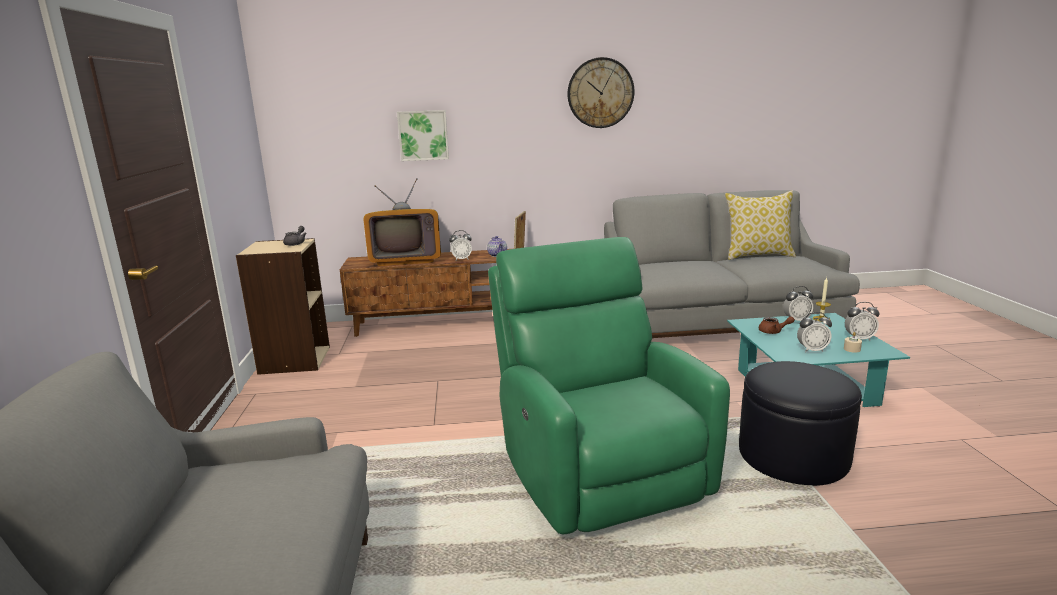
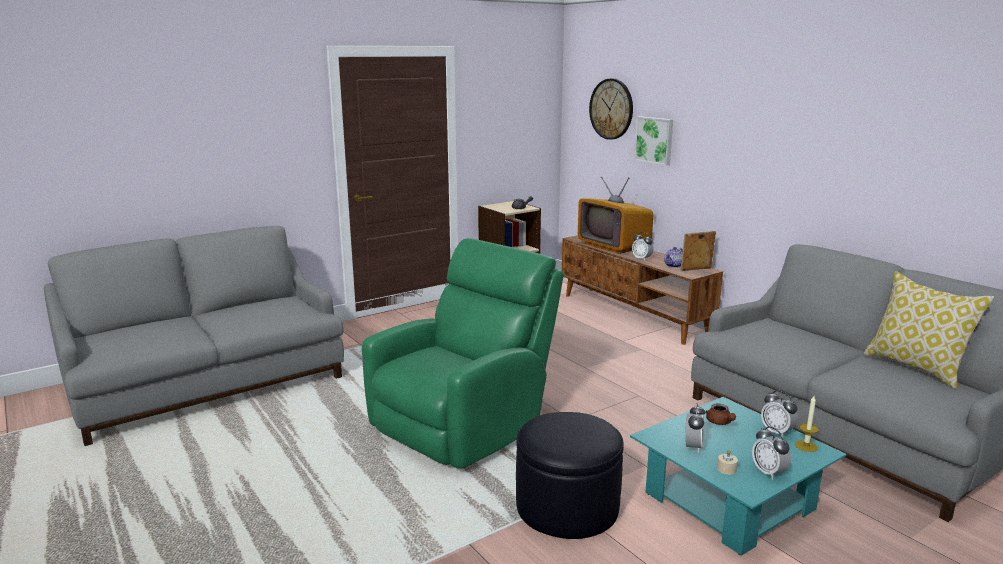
camera: 60 degrees right, 0 degrees up
wall clock [568,57,634,128] -> wall clock moved to [589,79,633,140]
alarm clock [797,312,832,352] -> alarm clock turned 135 degrees counterclockwise [685,403,705,453]

